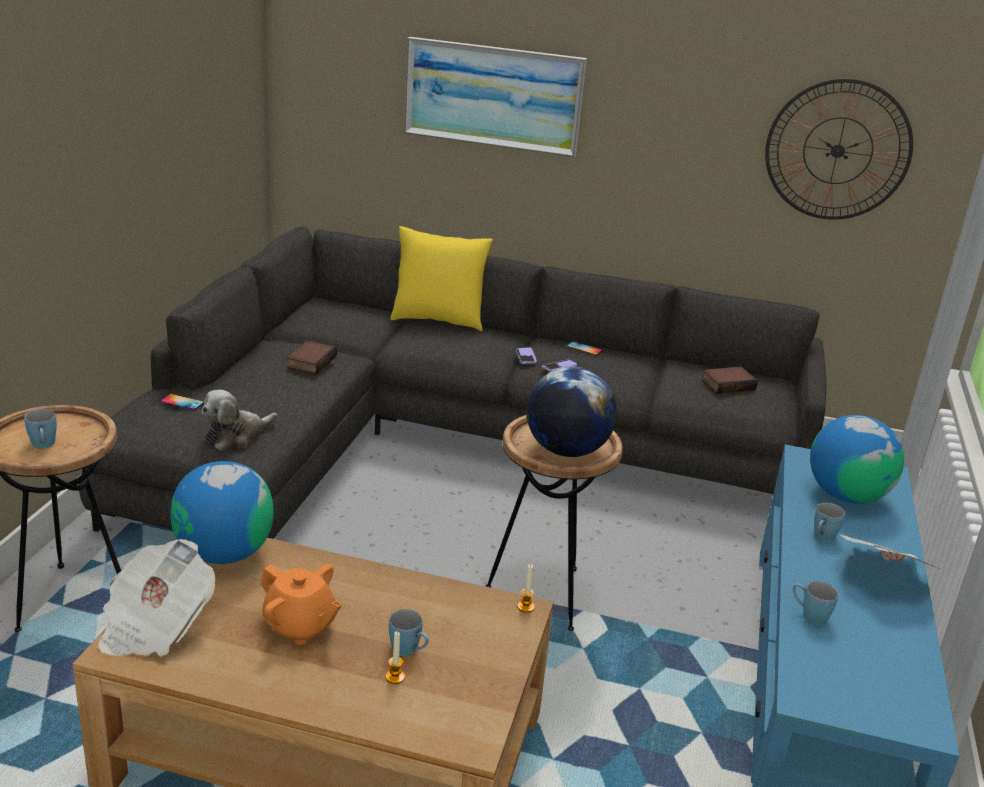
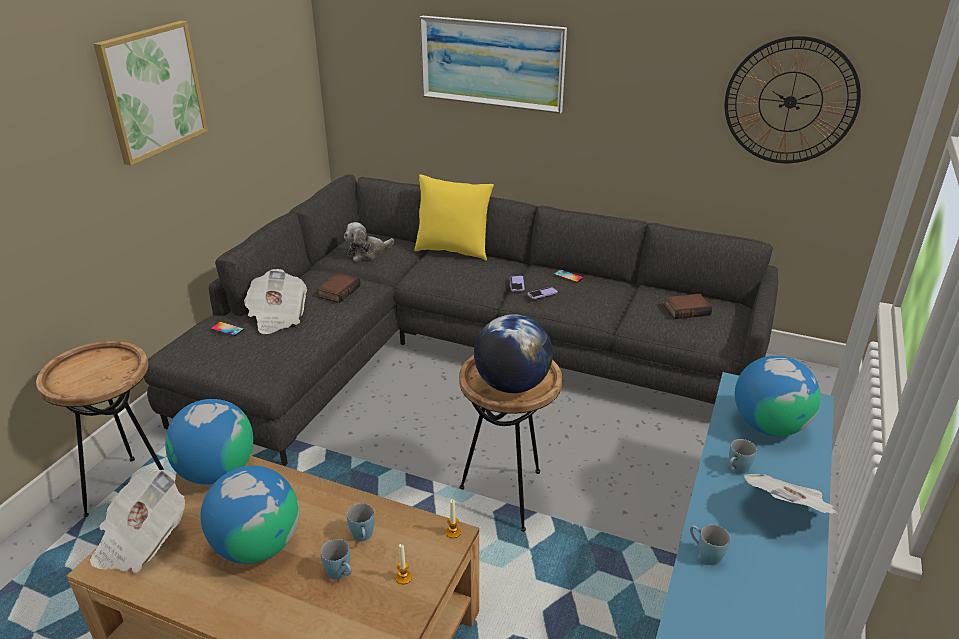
camera: 10 degrees right, 5 degrees up
blue mug [24,409,57,448] -> blue mug moved to [347,503,375,541]
plush toy [202,390,278,450] -> plush toy moved to [344,222,394,262]
orange teapot [261,564,342,645] -> globe [200,466,299,564]
candle [385,632,405,684] -> candle moved to [396,544,412,584]
none -> picture [94,21,208,166]
none -> newspaper [244,269,307,334]

